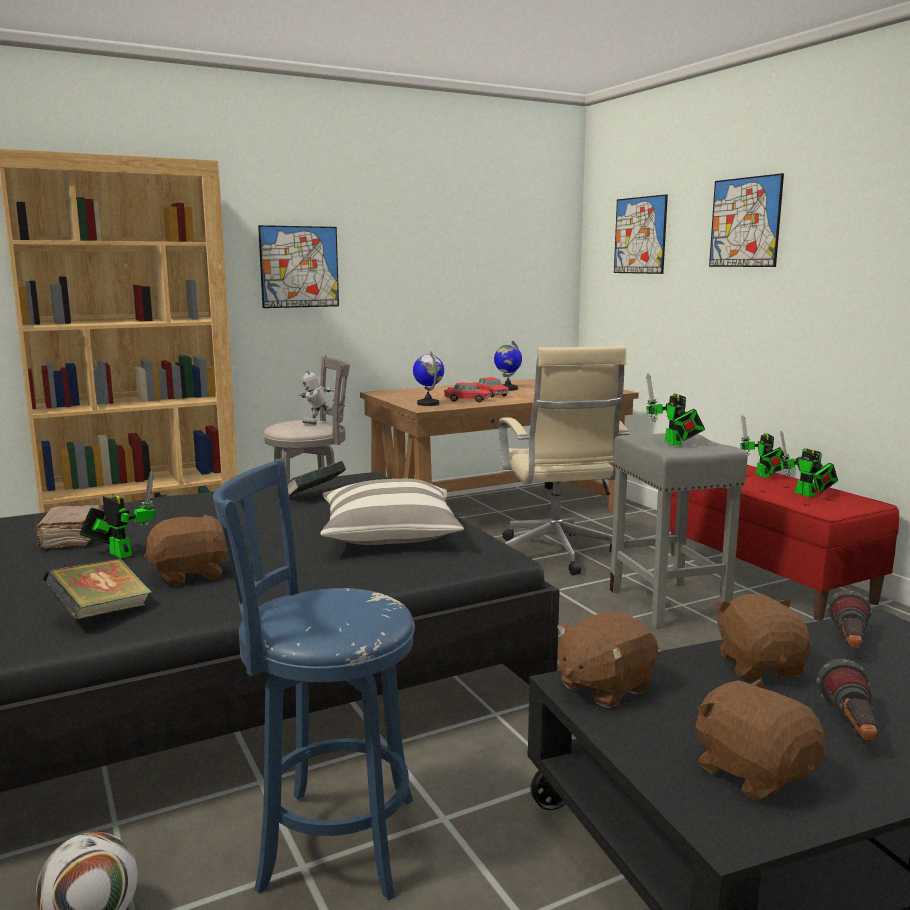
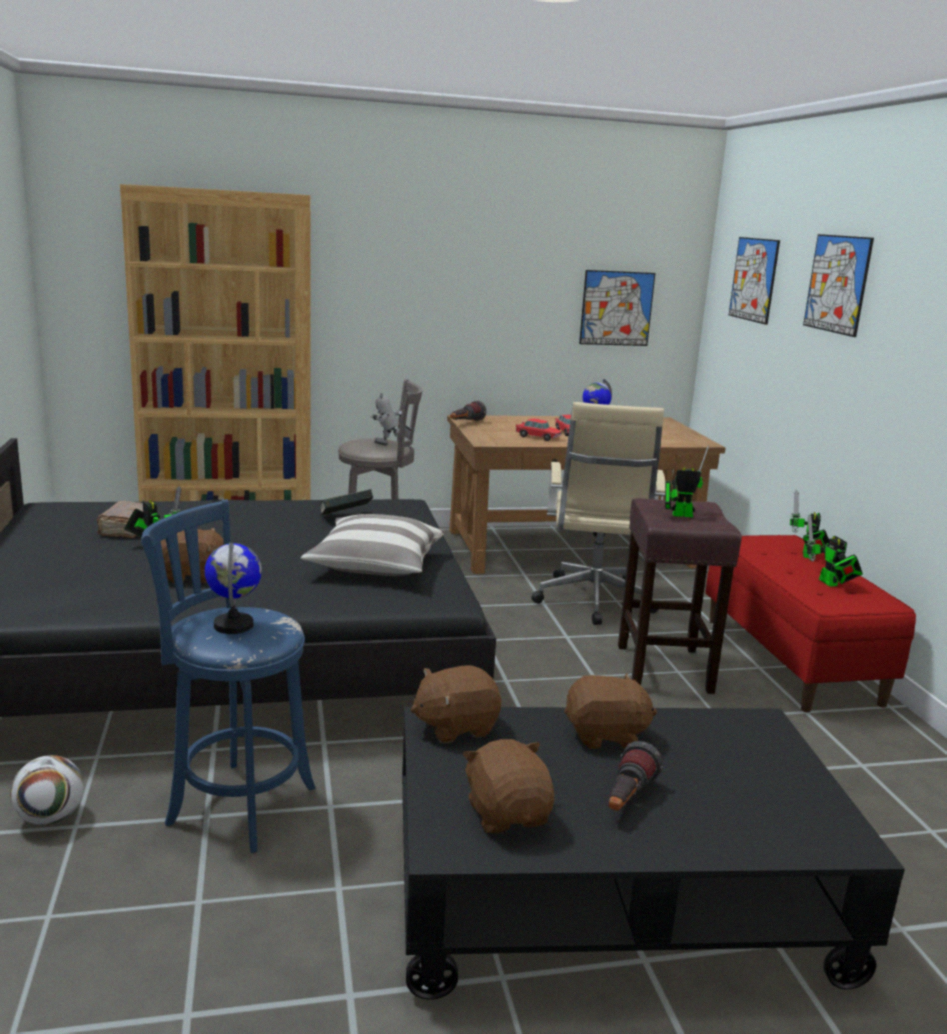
camera: 15 degrees right, 5 degrees up
book [42,558,152,620] -> none
picture [258,225,339,308] -> picture moved to [579,270,655,346]
globe [413,351,444,406] -> globe moved to [205,543,262,634]
grey stool [610,433,748,629] -> brown stool [618,498,742,694]
toy robot [646,374,705,445] -> toy robot turned 90 degrees clockwise [665,446,709,517]
brown plush toy [715,594,811,679] -> brown plush toy turned 75 degrees clockwise [564,673,657,749]
flashlight [827,590,872,648] -> flashlight moved to [450,400,486,421]

